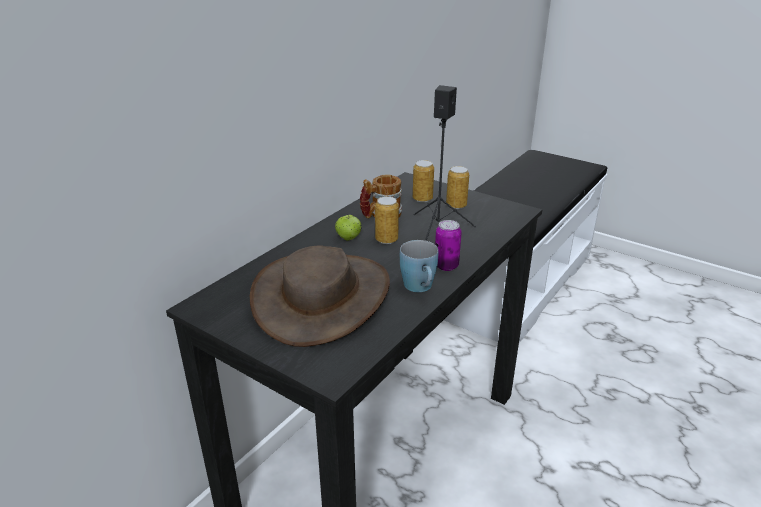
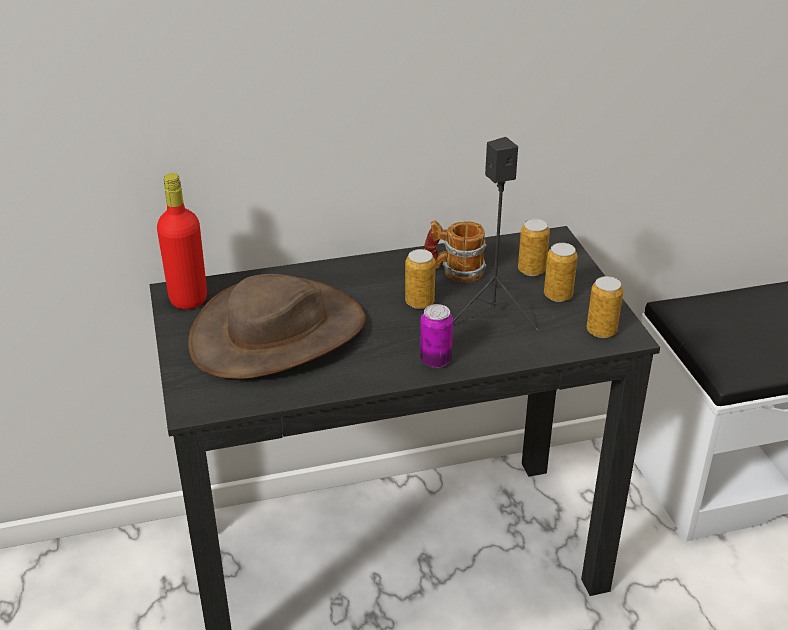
camera: 40 degrees right, 5 degrees up
apple [335,215,362,241] -> none
blue mug [400,240,438,292] -> none
none -> red bottle [157,173,207,309]
none -> can [587,276,623,338]

